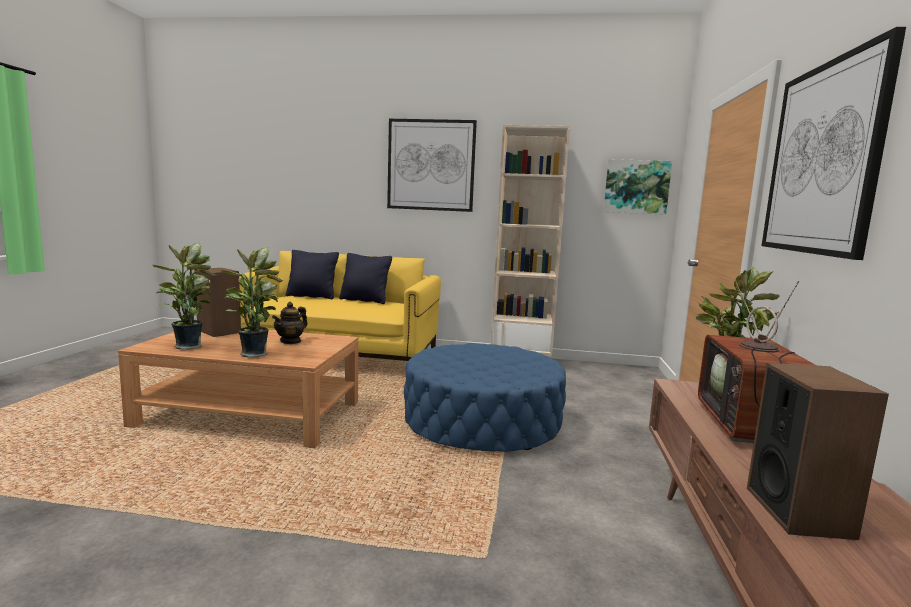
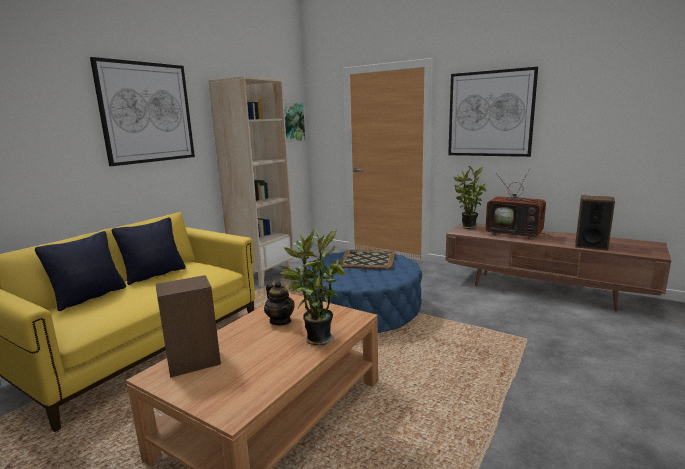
camera: 65 degrees left, 5 degrees up
potted plant [152,243,217,350] -> none
none -> tray [341,250,395,269]

